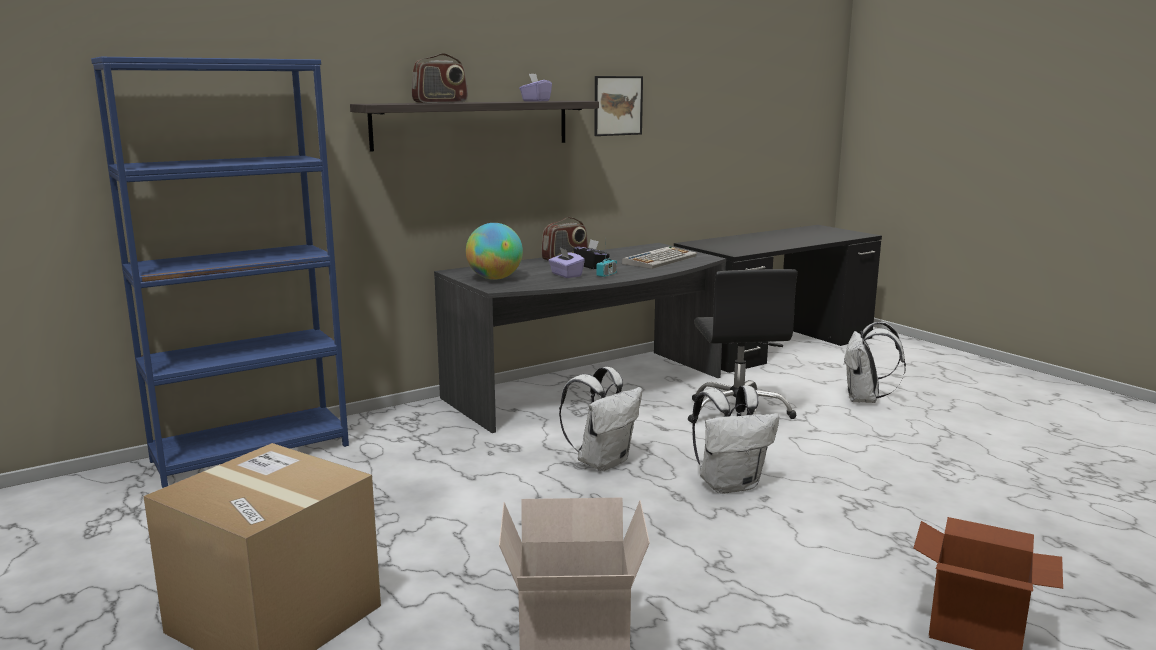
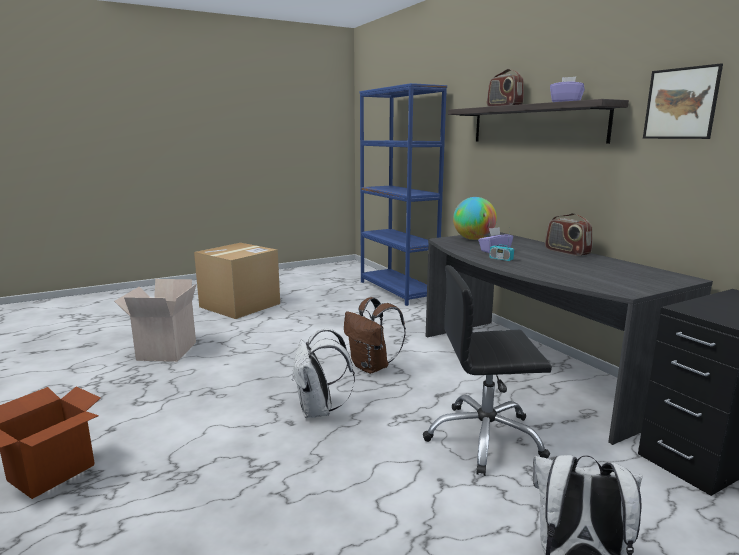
camera: 95 degrees right, 0 degrees up
white backpack [559,367,642,471] -> brown backpack [344,297,406,374]
black tissue box [574,239,610,269] -> none
keyboard [622,246,697,269] -> none

